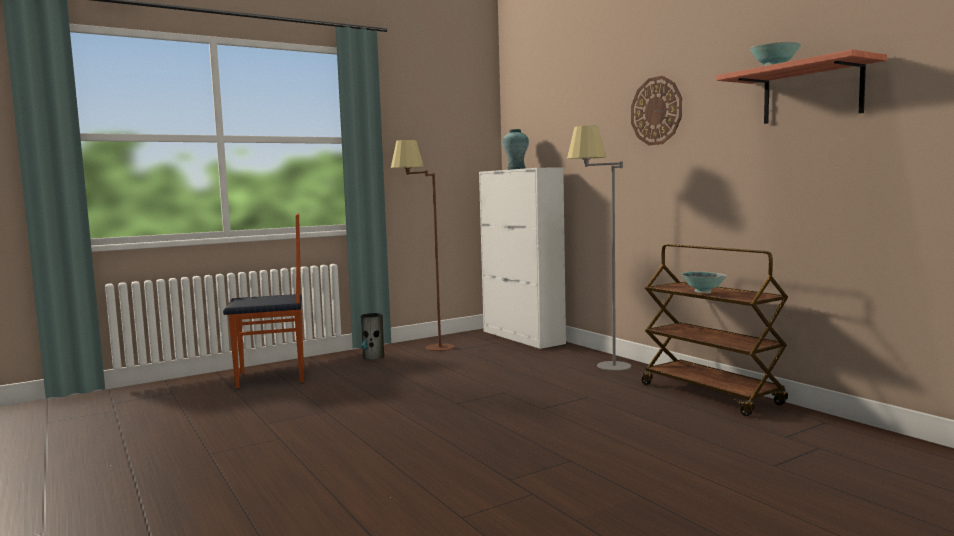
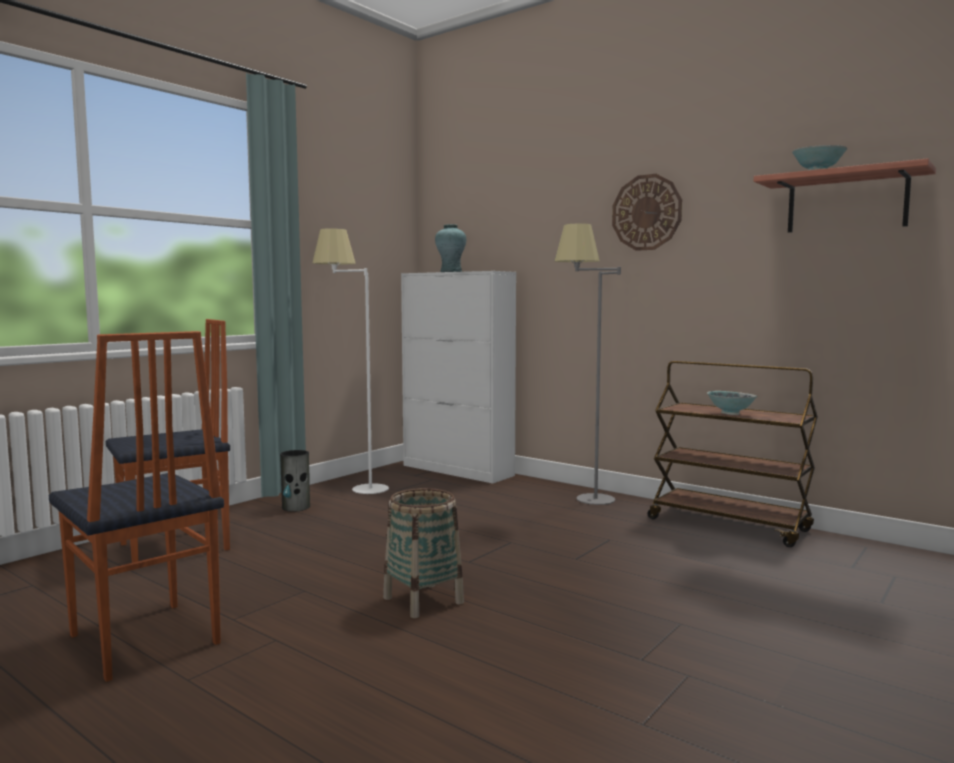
camera: 20 degrees left, 0 degrees up
brown floor lamp [391,140,455,351] -> white floor lamp [312,228,389,494]
none -> chair [49,331,224,682]
none -> basket [383,488,464,618]

